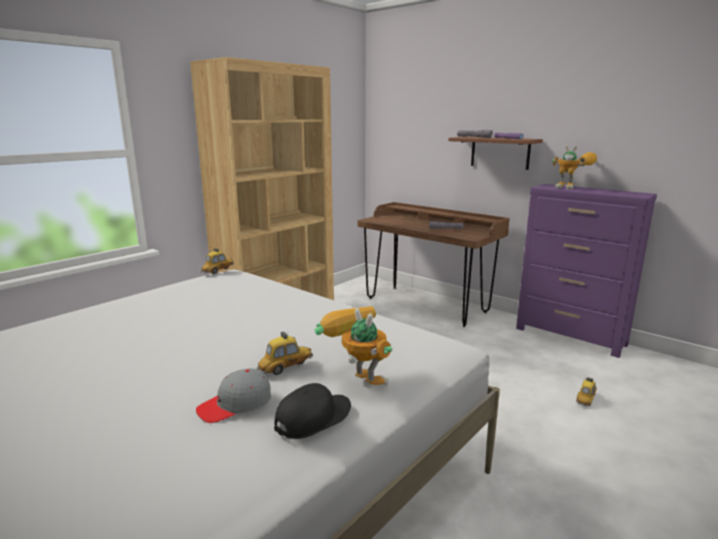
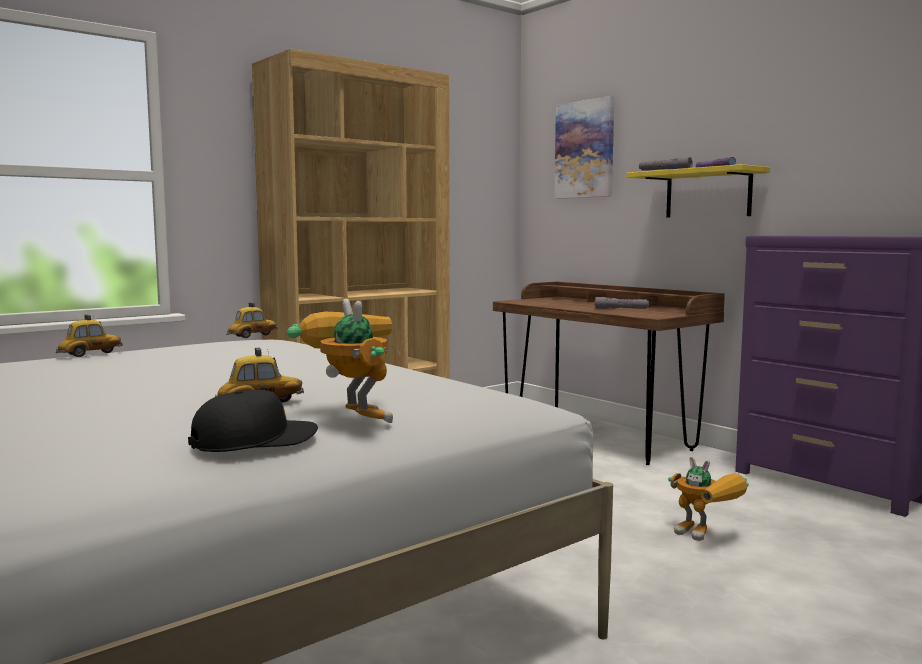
camera: 10 degrees right, 10 degrees down
grey cap [196,368,271,423] -> none
brown shelf [448,137,543,170] -> yellow shelf [626,164,770,217]
toy robot [551,146,597,189] -> toy robot moved to [668,456,749,541]
toy car [576,376,597,406] -> toy car moved to [55,314,123,357]
none -> picture [554,96,614,199]

